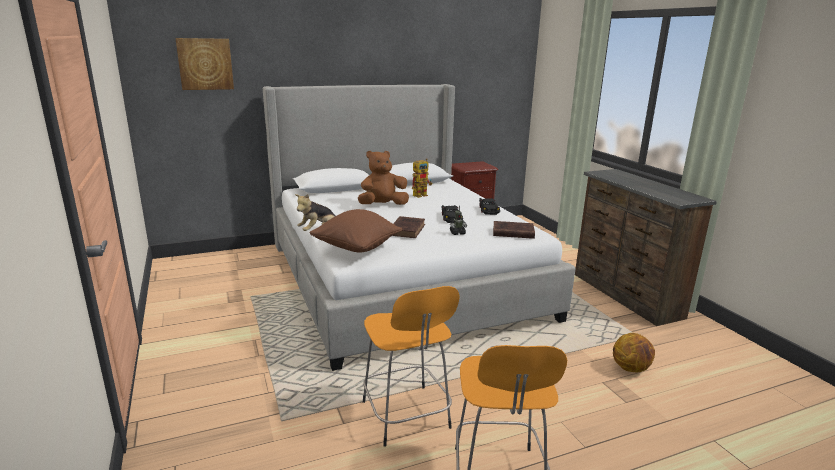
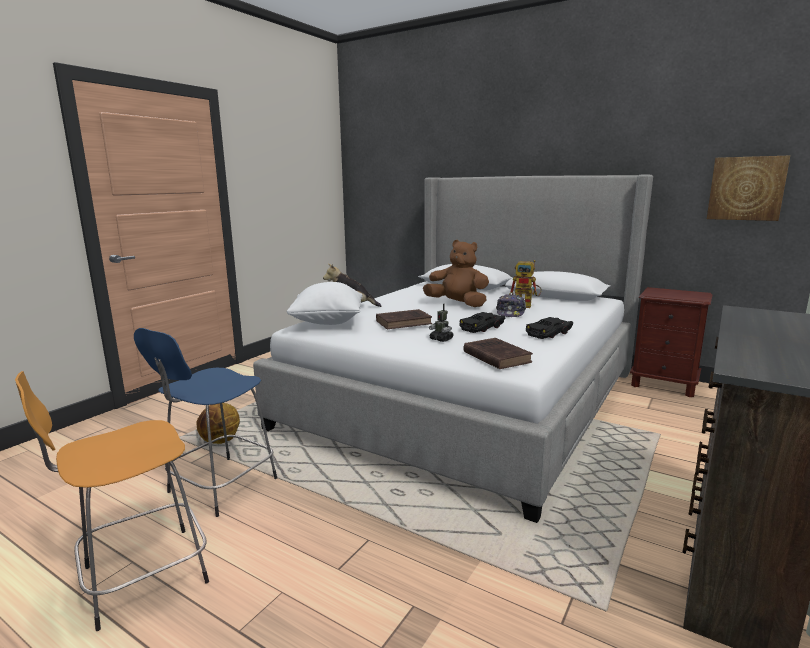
camera: 55 degrees right, 5 degrees down
picture [175,38,234,90] -> picture moved to [707,156,790,221]
brown pillow [310,209,402,252] -> white pillow [287,282,363,325]
orange stool [363,286,460,447] -> blue stool [134,328,277,517]
basketball [613,333,655,372] -> basketball moved to [196,403,240,444]
none -> cap [496,294,526,317]

